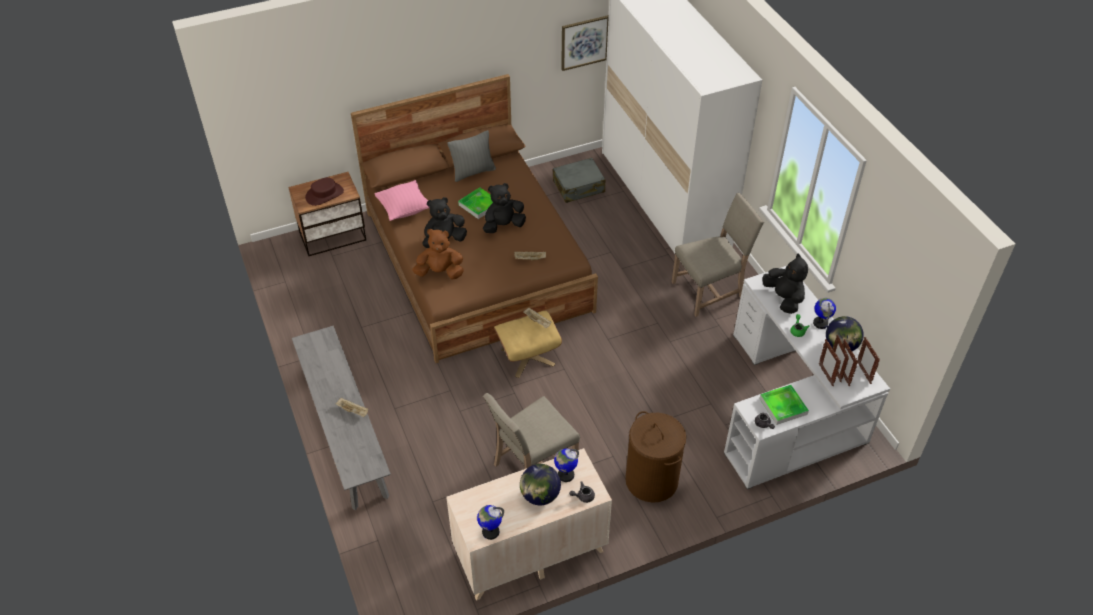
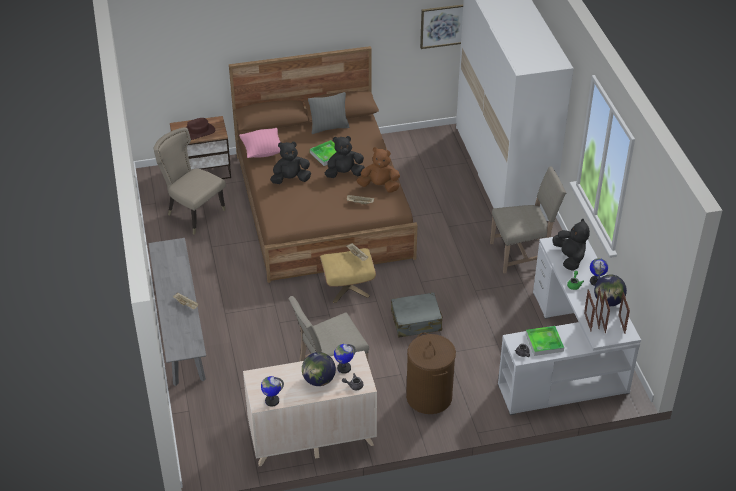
camera: 10 degrees right, 5 degrees down
brown plush toy [412,229,464,280] -> brown plush toy moved to [357,147,400,193]
grey suitcase [553,158,605,203] -> grey suitcase moved to [391,292,443,338]
none -> beige chair [154,127,226,234]

